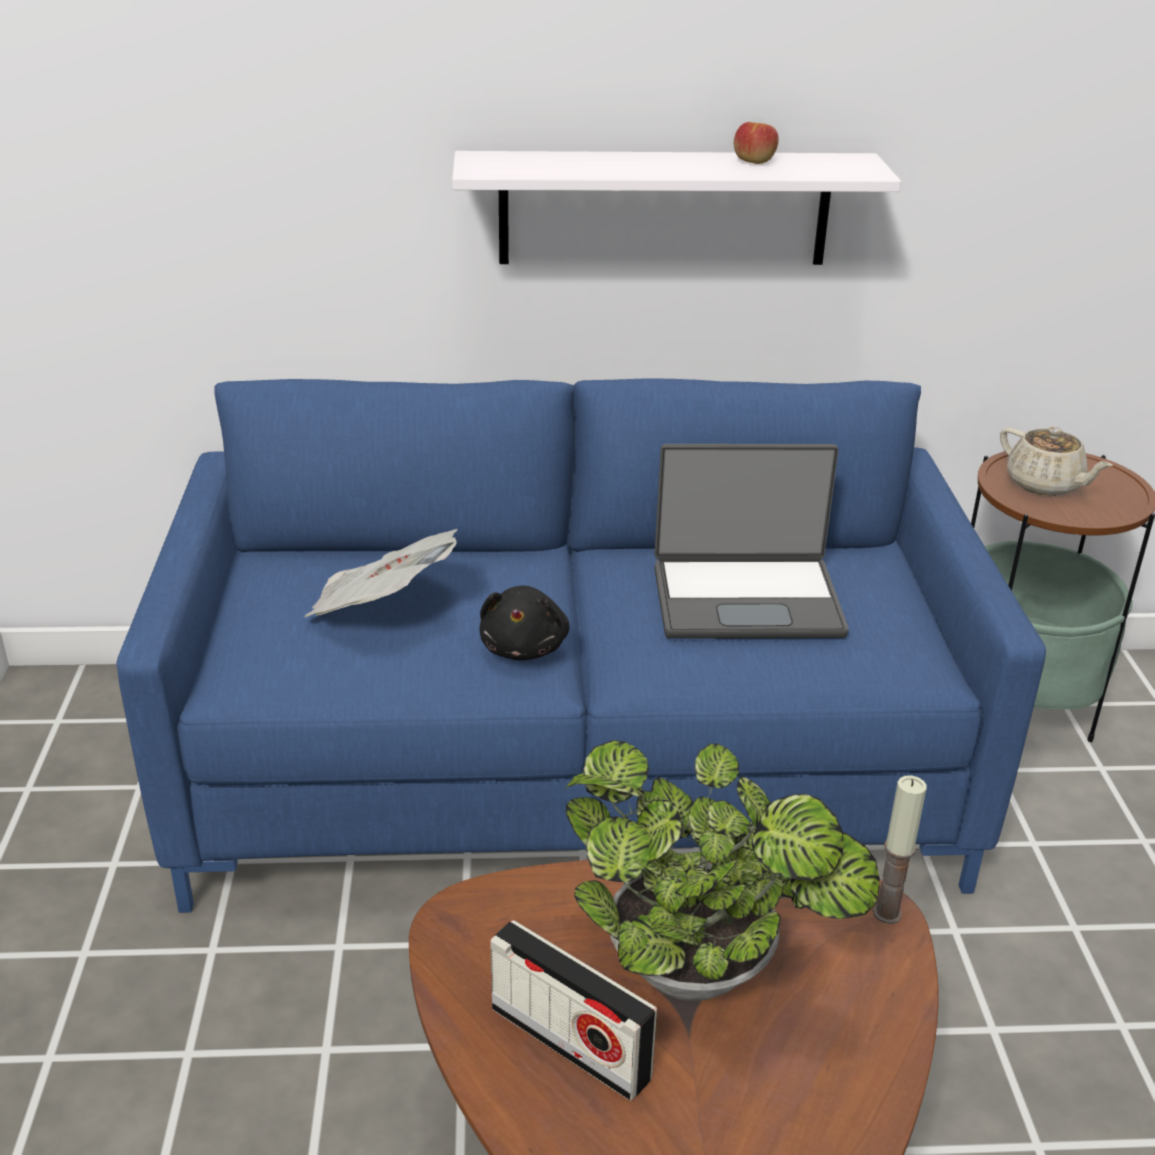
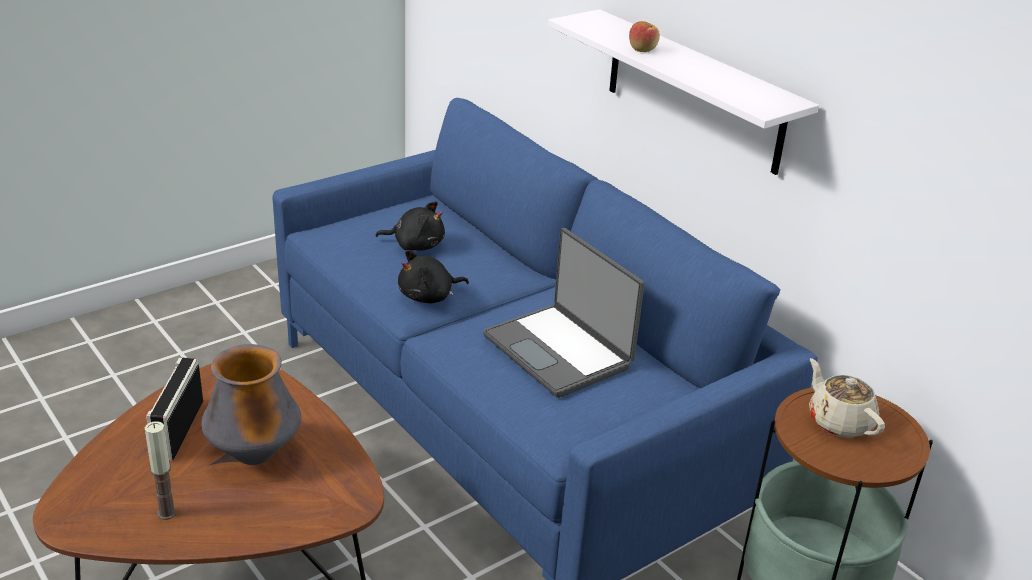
camera: 55 degrees right, 0 degrees up
newspaper [305,529,458,617] -> black plush toy [375,201,445,250]
potted plant [563,740,880,1001] -> vase [201,344,301,465]
apple [734,122,779,164] -> apple moved to [629,21,660,52]
candle [873,775,927,924] -> candle moved to [145,421,177,520]
beige teapot [1000,427,1113,496] -> beige teapot turned 135 degrees clockwise [809,358,885,438]

